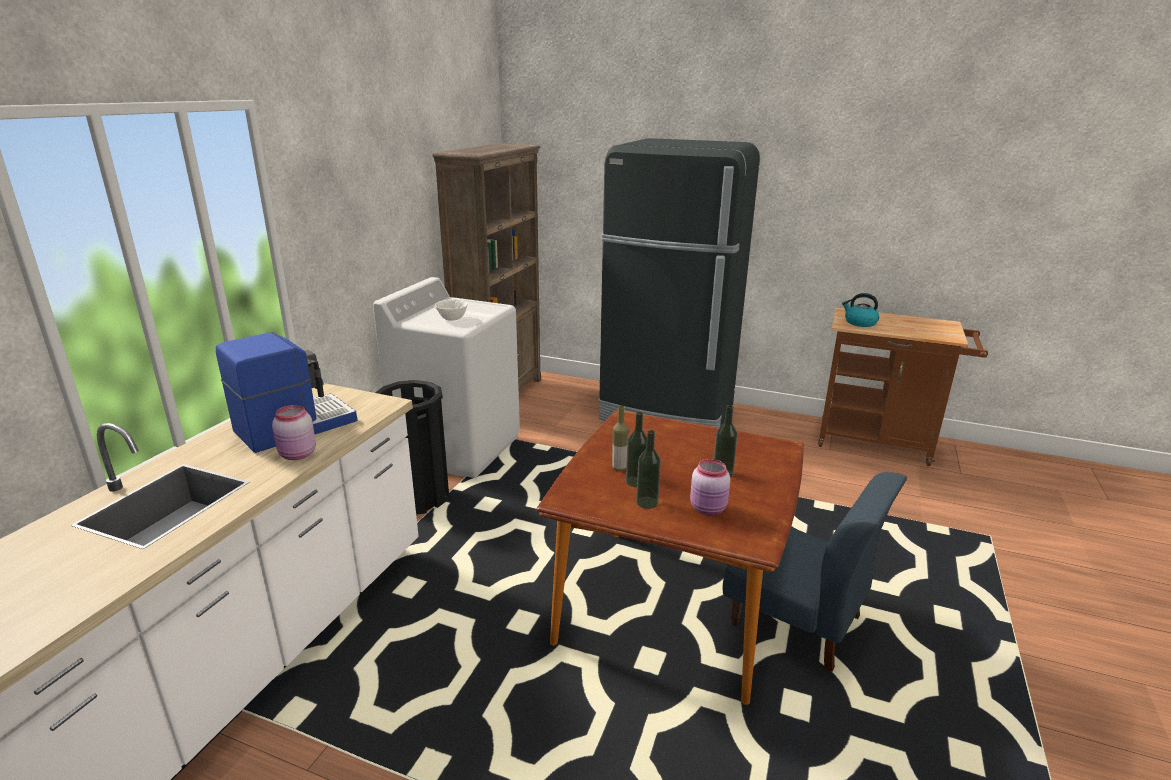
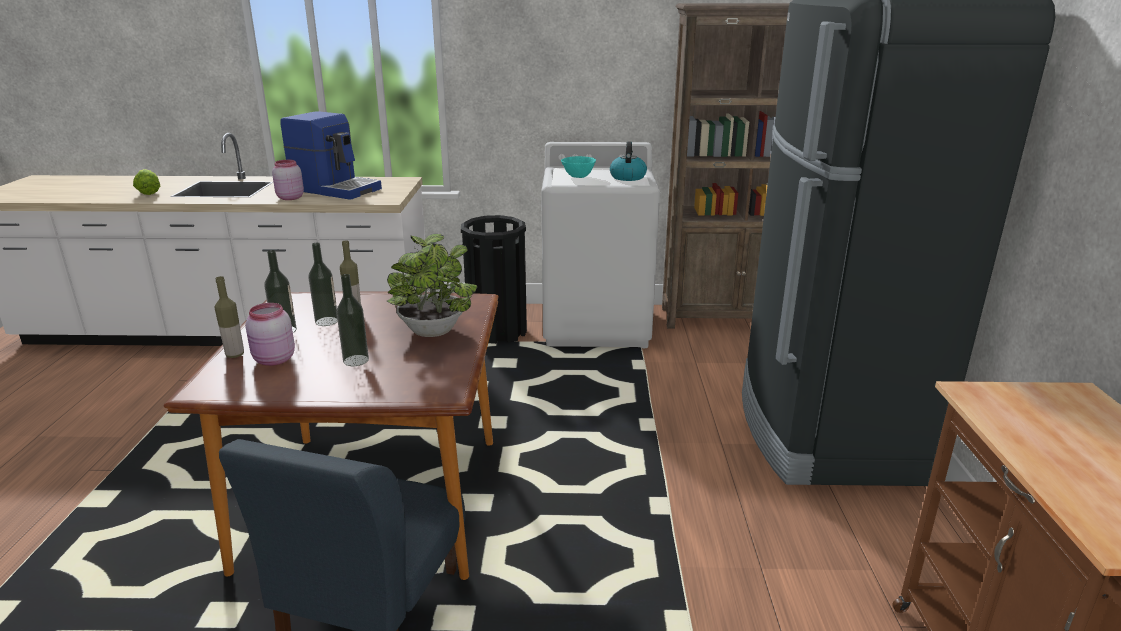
camera: 70 degrees right, 0 degrees up
white bowl [435,299,468,321] -> turquoise bowl [561,156,596,178]
kettle [842,293,879,327] -> kettle moved to [610,142,647,181]
none -> lettuce [133,169,160,195]
none -> bottle [215,276,244,358]
none -> potted plant [387,234,477,337]

